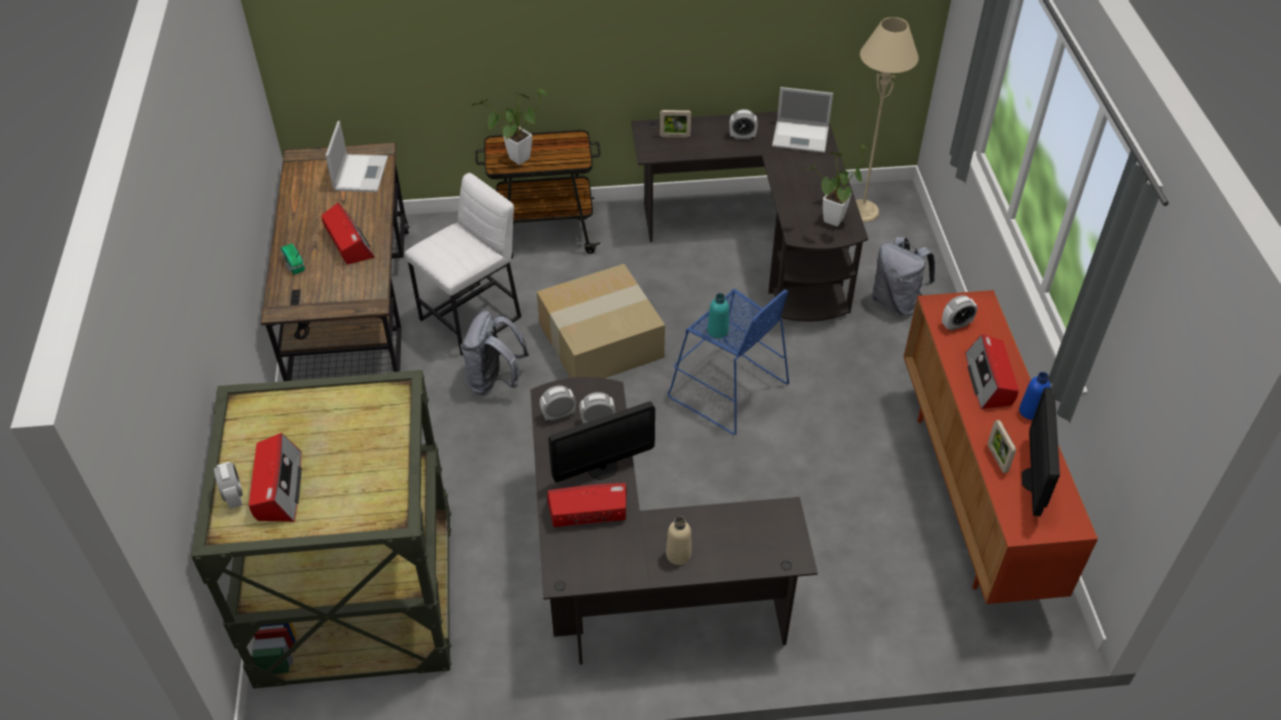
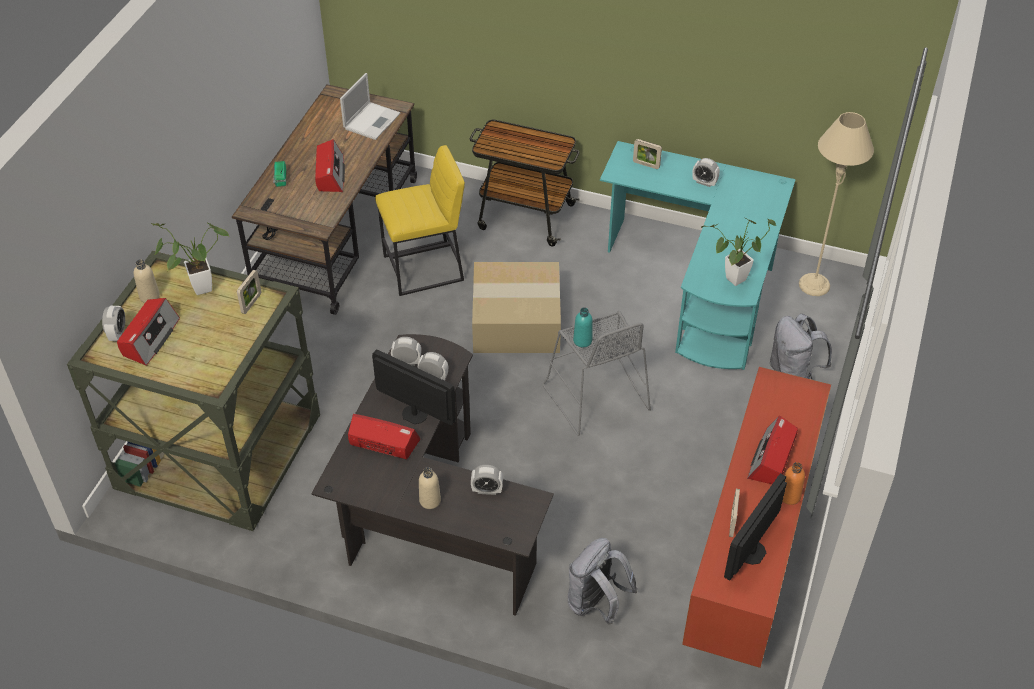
camera: 25 degrees right, 0 degrees up
white chair [405,173,521,356] -> yellow chair [375,145,465,296]
grey backpack [460,311,529,395] -> grey backpack moved to [567,538,638,625]
potted plant [472,88,548,165] -> potted plant moved to [151,222,229,295]
monitor [548,402,655,482] -> monitor turned 150 degrees counterclockwise [372,350,456,425]
black desk [631,112,868,321] -> turquoise desk [600,141,796,370]
blue stool [668,289,789,435] -> grey stool [543,311,651,436]
laptop [772,87,833,153] -> none
alarm clock [942,295,978,331] -> alarm clock moved to [471,465,503,495]
blue bottle [1019,372,1051,420] -> orange bottle [783,462,805,505]
none -> beige bottle [134,259,160,303]
none -> picture frame [237,270,261,314]

